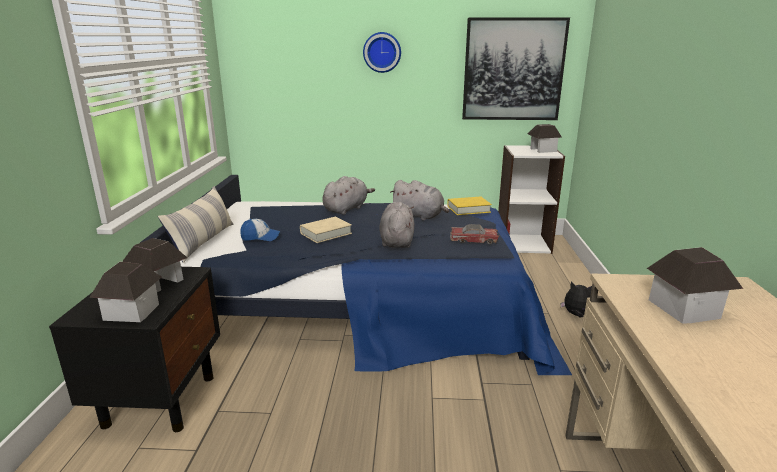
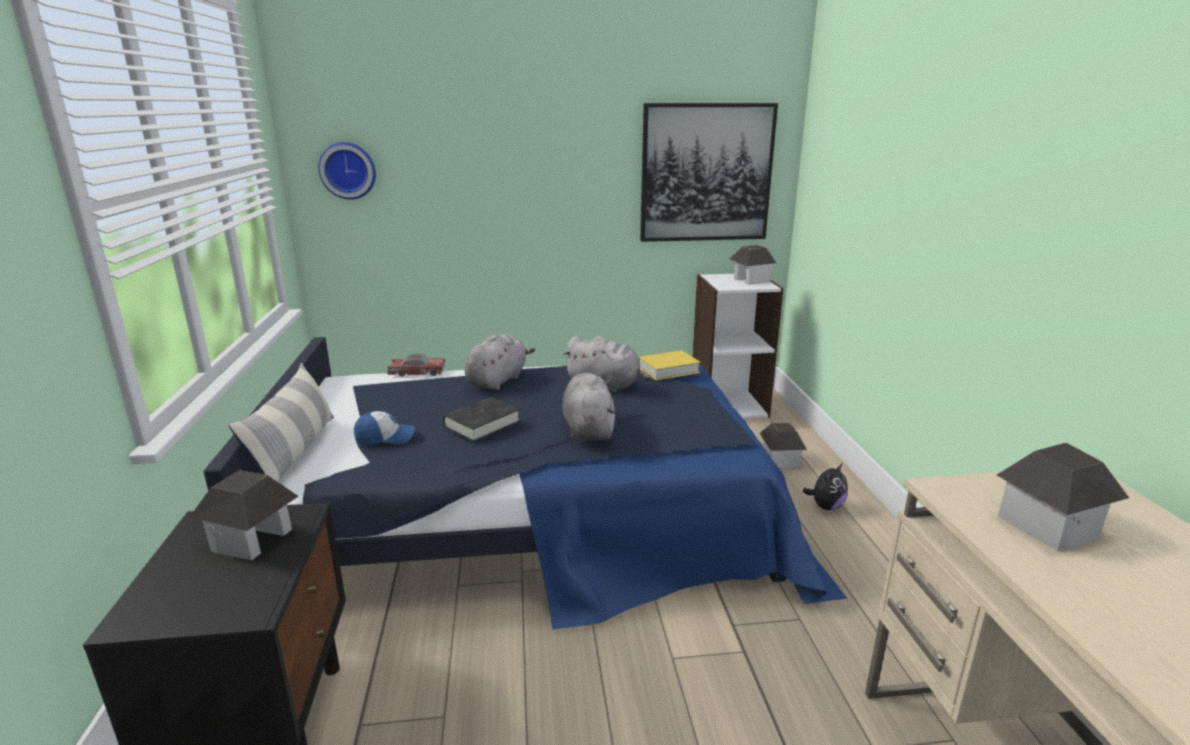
camera: 10 degrees left, 0 degrees up
toy house [90,262,162,322] -> toy house moved to [760,423,807,468]
beige book [300,217,352,243] -> black book [443,397,520,442]
wall clock [363,32,401,73] -> wall clock moved to [318,142,376,200]
toy car [450,224,499,244] -> toy car moved to [387,354,446,377]
plush toy [561,281,592,318] -> plush toy turned 120 degrees clockwise [803,464,847,510]

